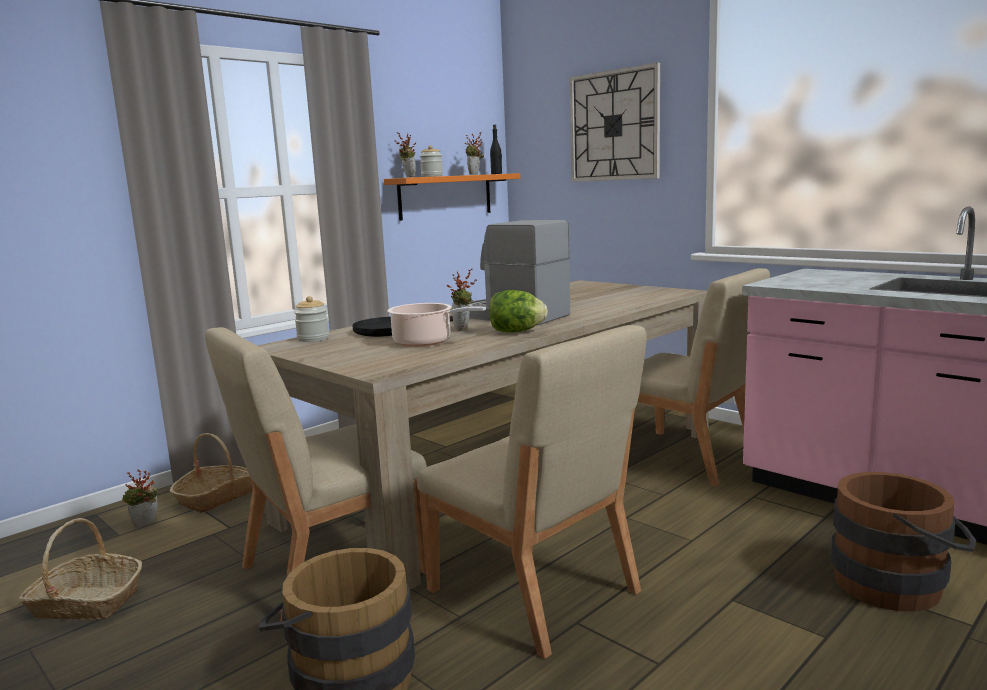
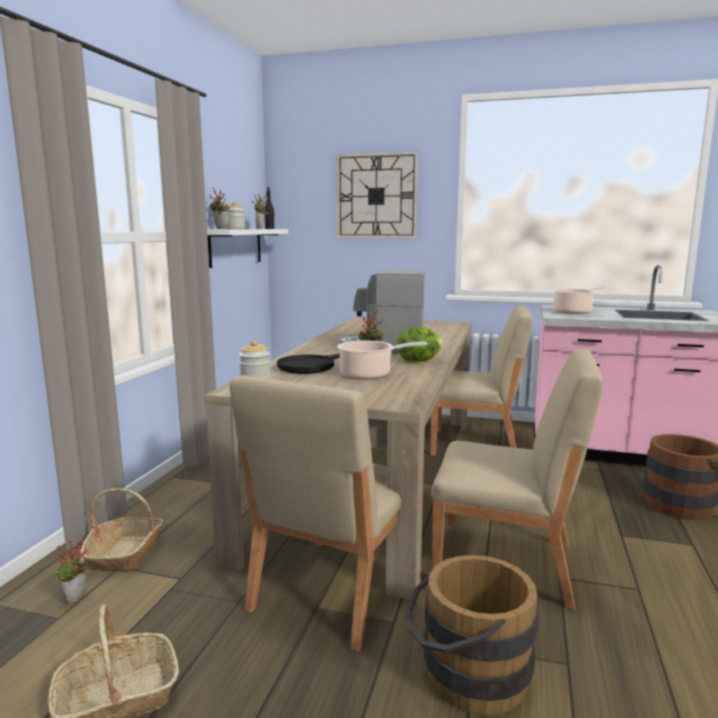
camera: 30 degrees left, 0 degrees up
orange shelf [384,173,520,221] -> white shelf [207,229,288,268]
none -> cooking pot [553,286,605,314]

